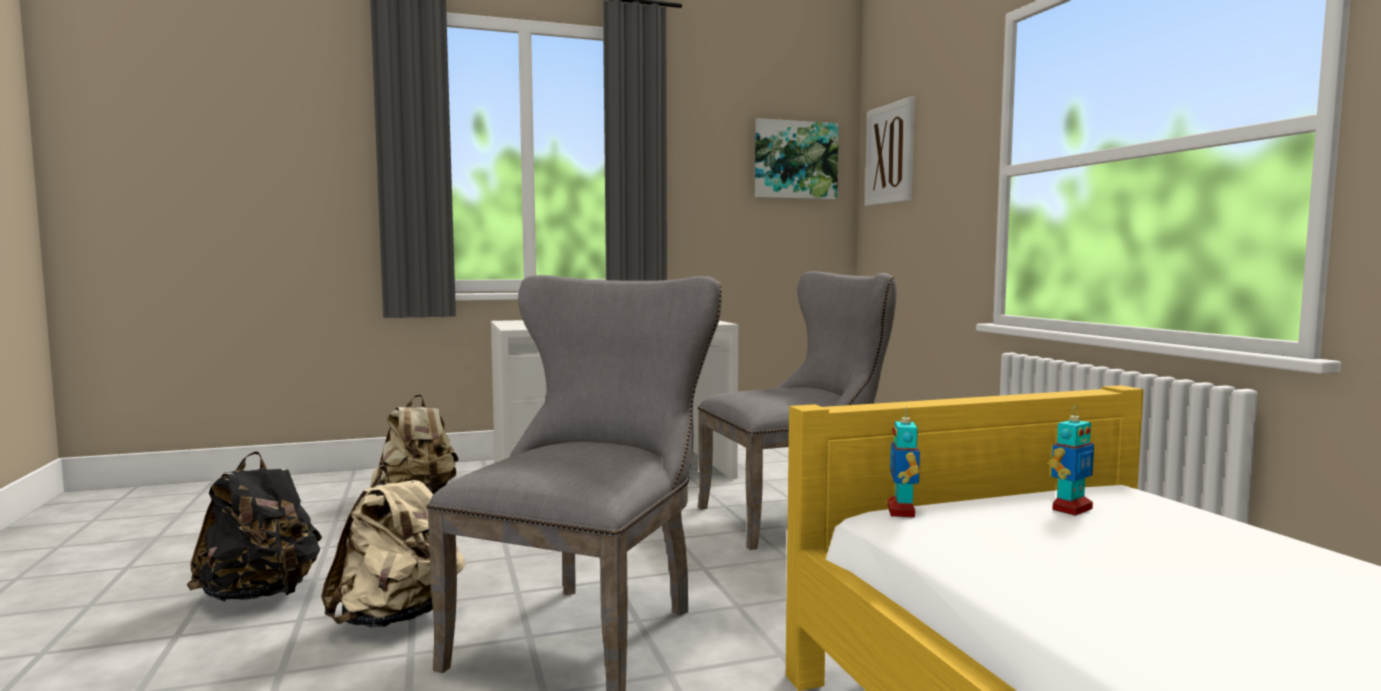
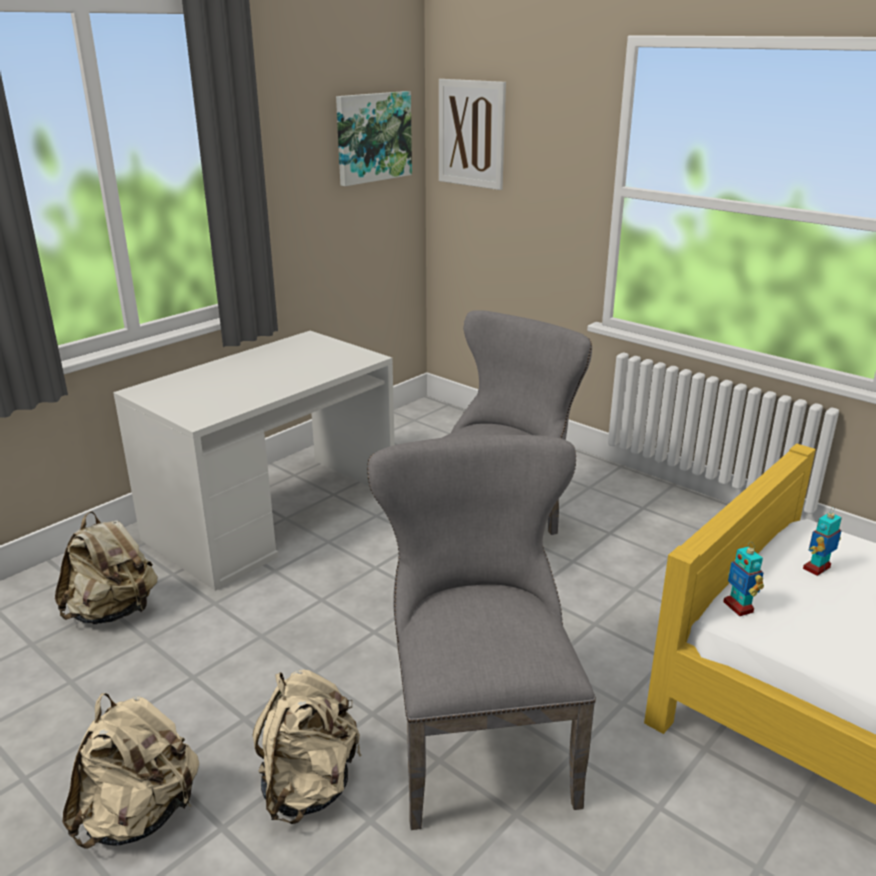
camera: 30 degrees left, 20 degrees up
black backpack [186,451,322,602] -> beige backpack [62,693,199,849]
toy robot [1049,405,1094,516] -> toy robot turned 150 degrees counterclockwise [803,507,842,576]

